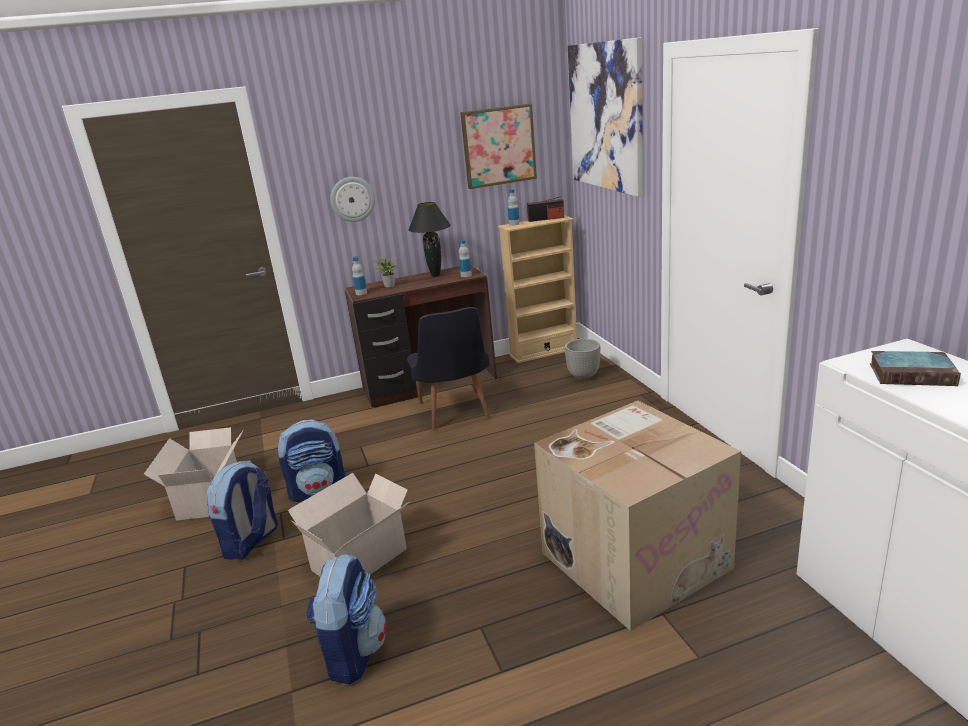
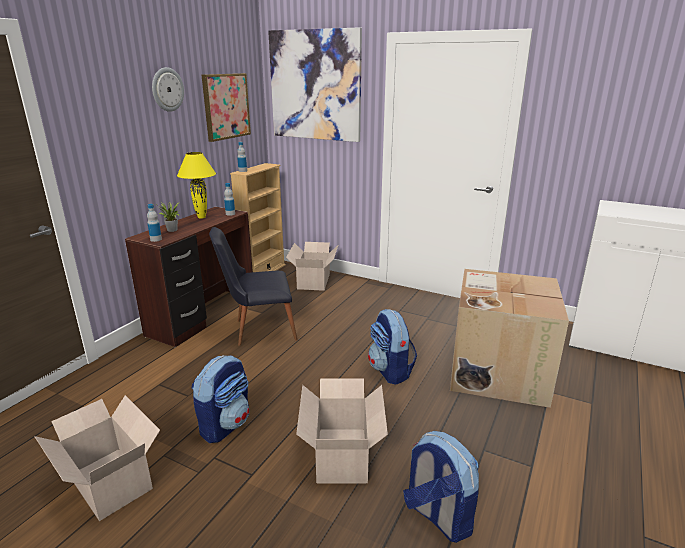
camera: 45 degrees left, 0 degrees up
backpack [207,461,278,560] -> backpack moved to [368,309,417,385]
wall clock [330,177,375,222] -> wall clock moved to [152,67,184,112]
black chair [407,307,490,431] -> black chair turned 135 degrees clockwise [209,227,298,346]
black table lamp [408,202,451,277] -> yellow table lamp [177,152,216,219]
radio [527,196,564,222] -> none
planter [565,339,600,380] -> cardboard box [286,242,338,291]
book [870,351,961,386] -> none

